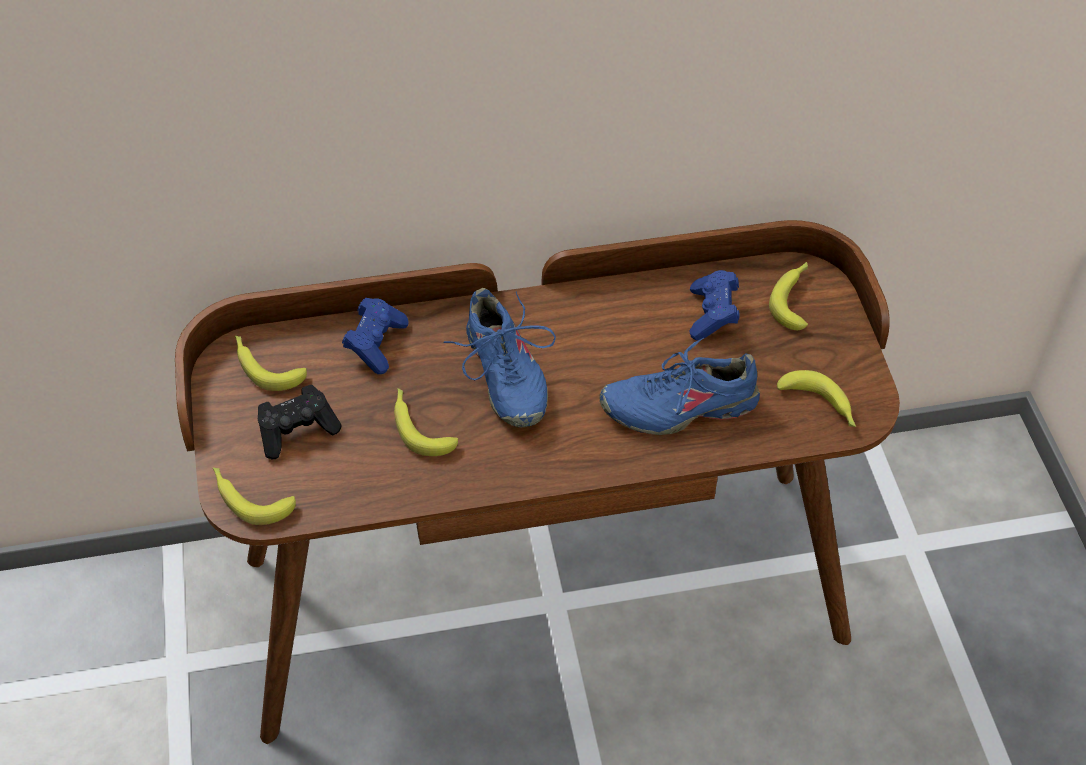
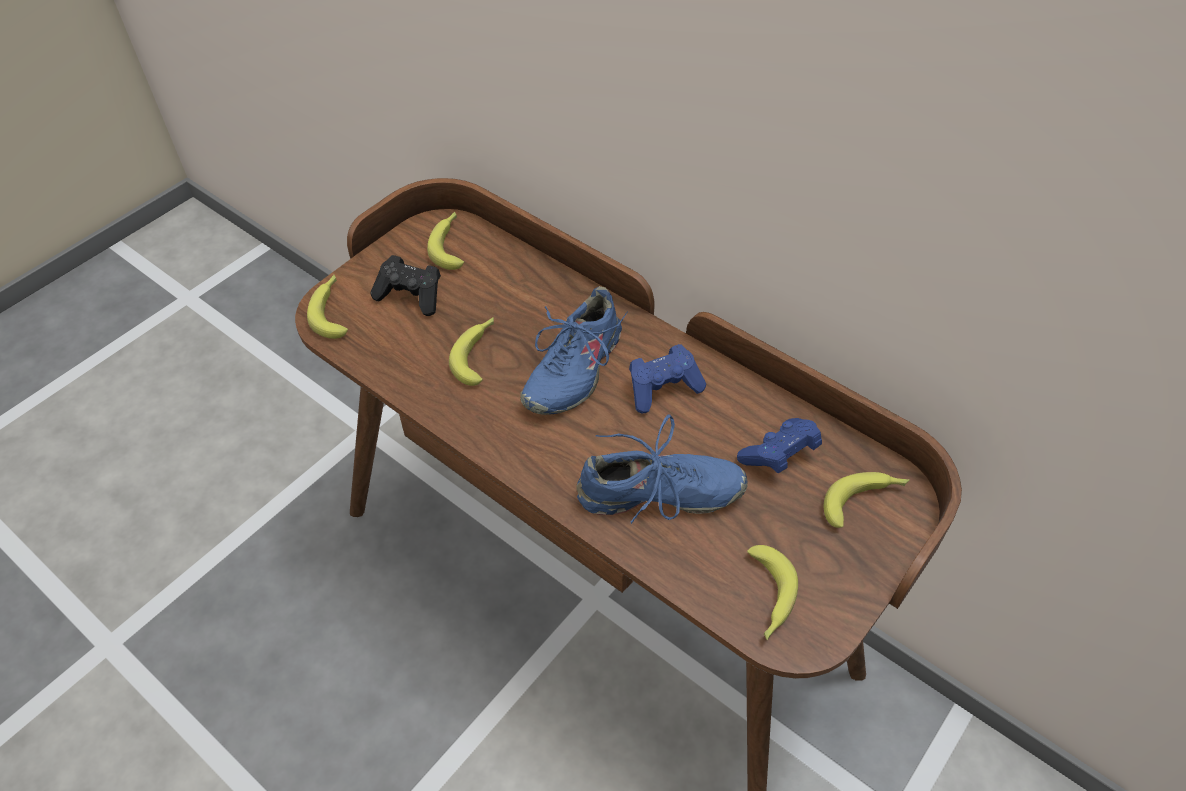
camera: 50 degrees right, 0 degrees up
blue game controller [342,298,409,374] -> blue game controller moved to [629,344,706,413]
blue shoe [600,337,760,435] -> blue shoe turned 135 degrees clockwise [576,415,748,524]

